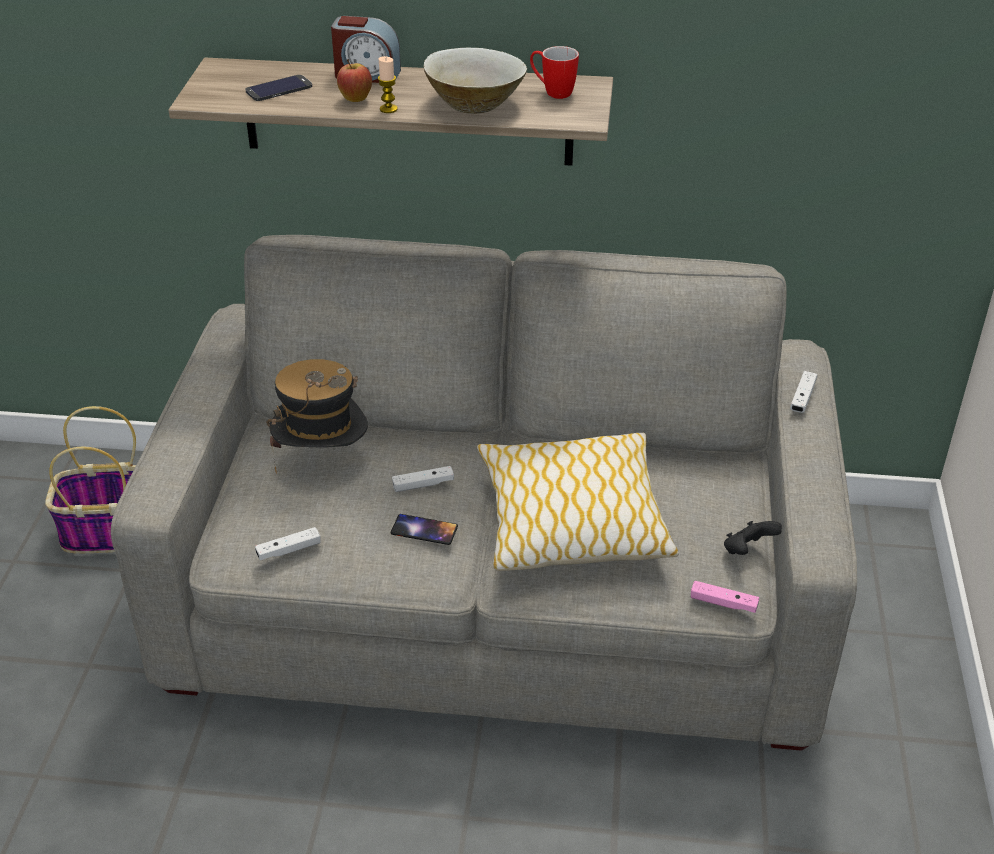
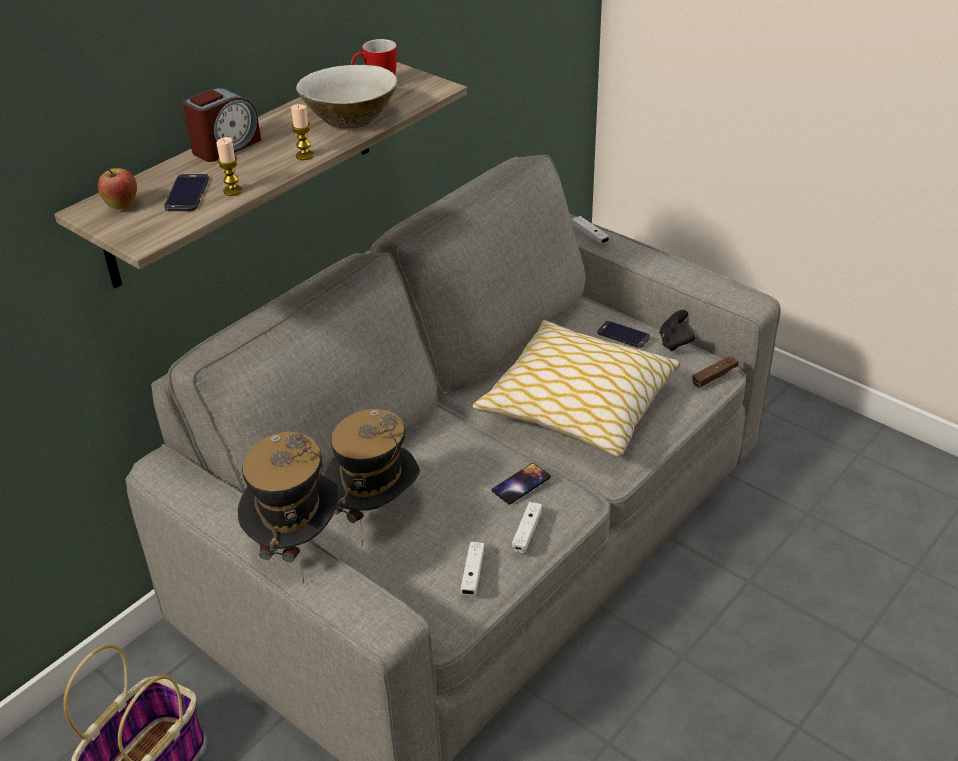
camera: 55 degrees left, 0 degrees up
apple [337,59,372,102] -> apple moved to [98,168,137,210]
white game controller [392,466,454,492] -> white game controller moved to [512,502,543,554]
pink game controller [691,581,759,613] -> brown game controller [692,356,739,388]
none -> candle [216,137,243,196]
none -> hat [238,431,340,584]
none -> phone [597,321,650,348]

